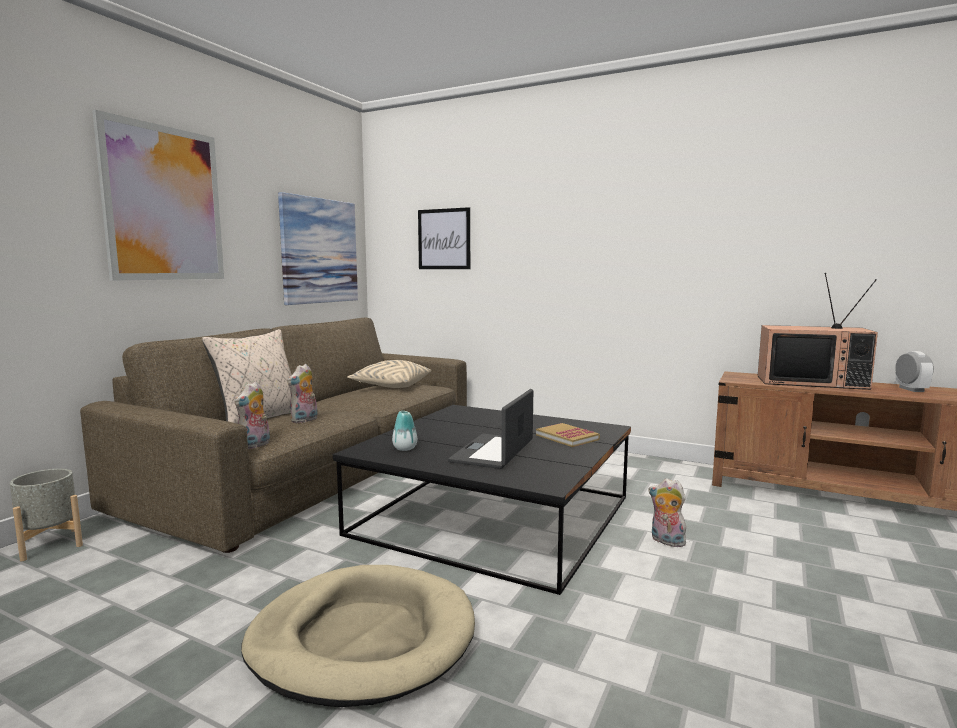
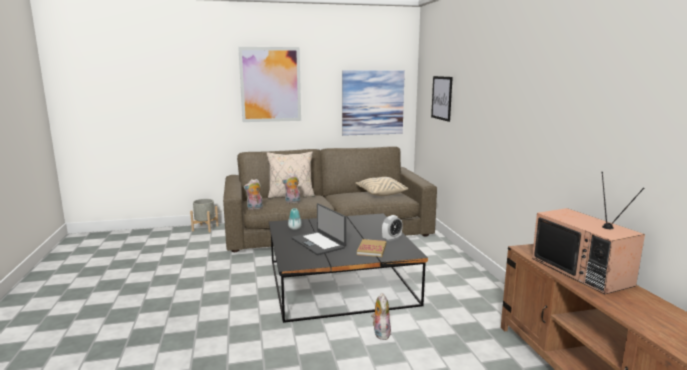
camera: 50 degrees right, 5 degrees up
beige dog bed [241,565,475,707] -> none
laptop [448,389,533,469] -> laptop turned 105 degrees counterclockwise [292,203,346,255]
alarm clock [895,351,934,392] -> alarm clock moved to [382,215,403,241]

